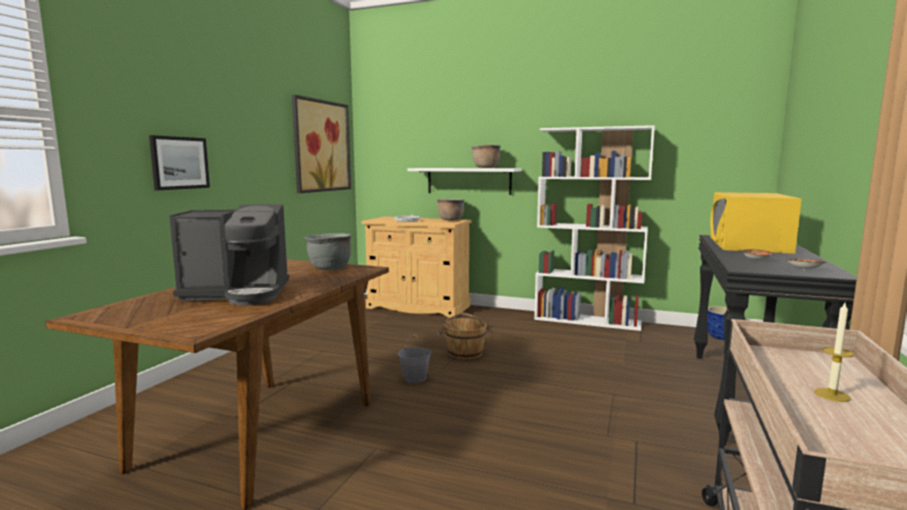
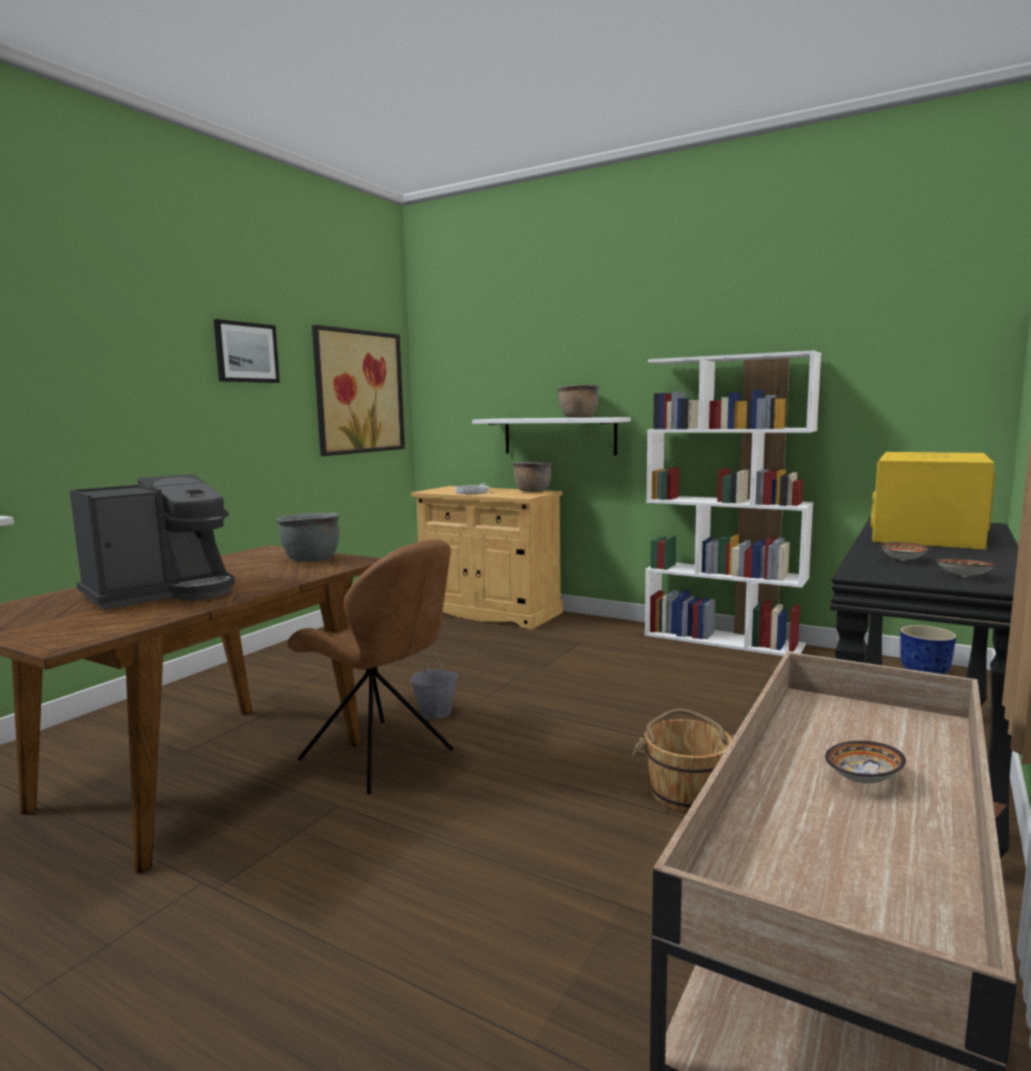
camera: 10 degrees right, 0 degrees up
picture [149,135,210,190] -> picture moved to [214,319,280,383]
coffee machine [169,204,289,305] -> coffee machine turned 45 degrees counterclockwise [70,474,235,610]
brown bucket [438,313,493,360] -> brown bucket moved to [632,709,735,812]
candle [814,303,854,402] -> bowl [825,741,906,783]
none -> brown chair [287,539,453,795]

